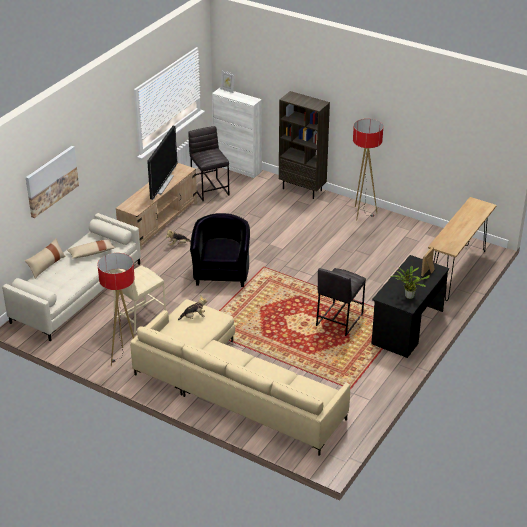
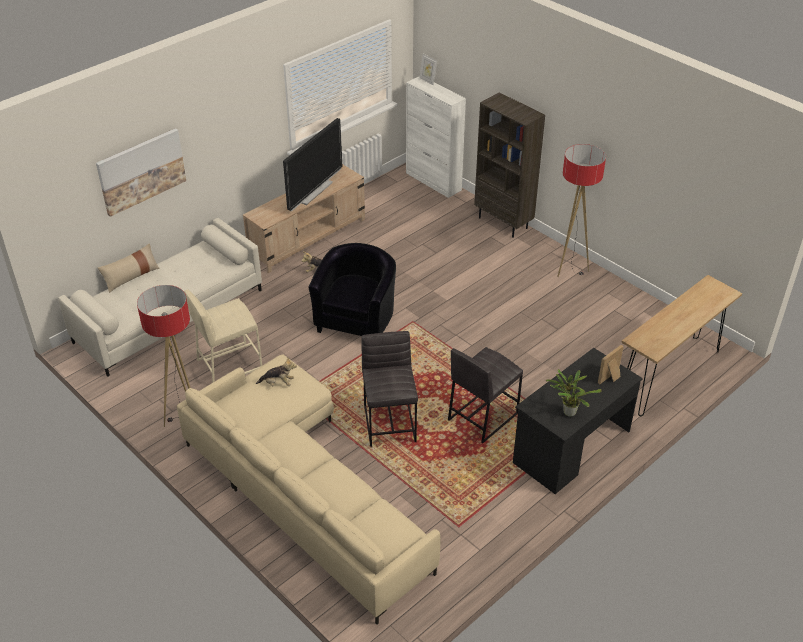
camera: 15 degrees right, 5 degrees up
beige pillow [67,239,115,259] -> none
grey stool [188,126,229,201] -> grey stool moved to [361,331,418,447]

